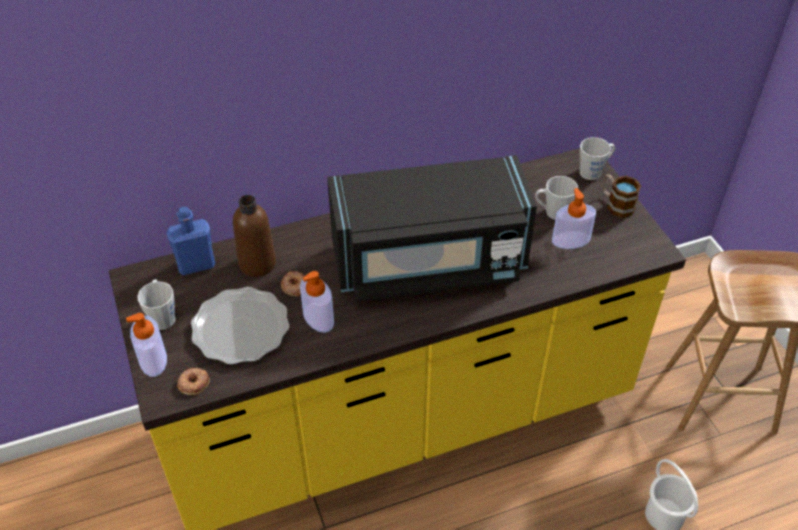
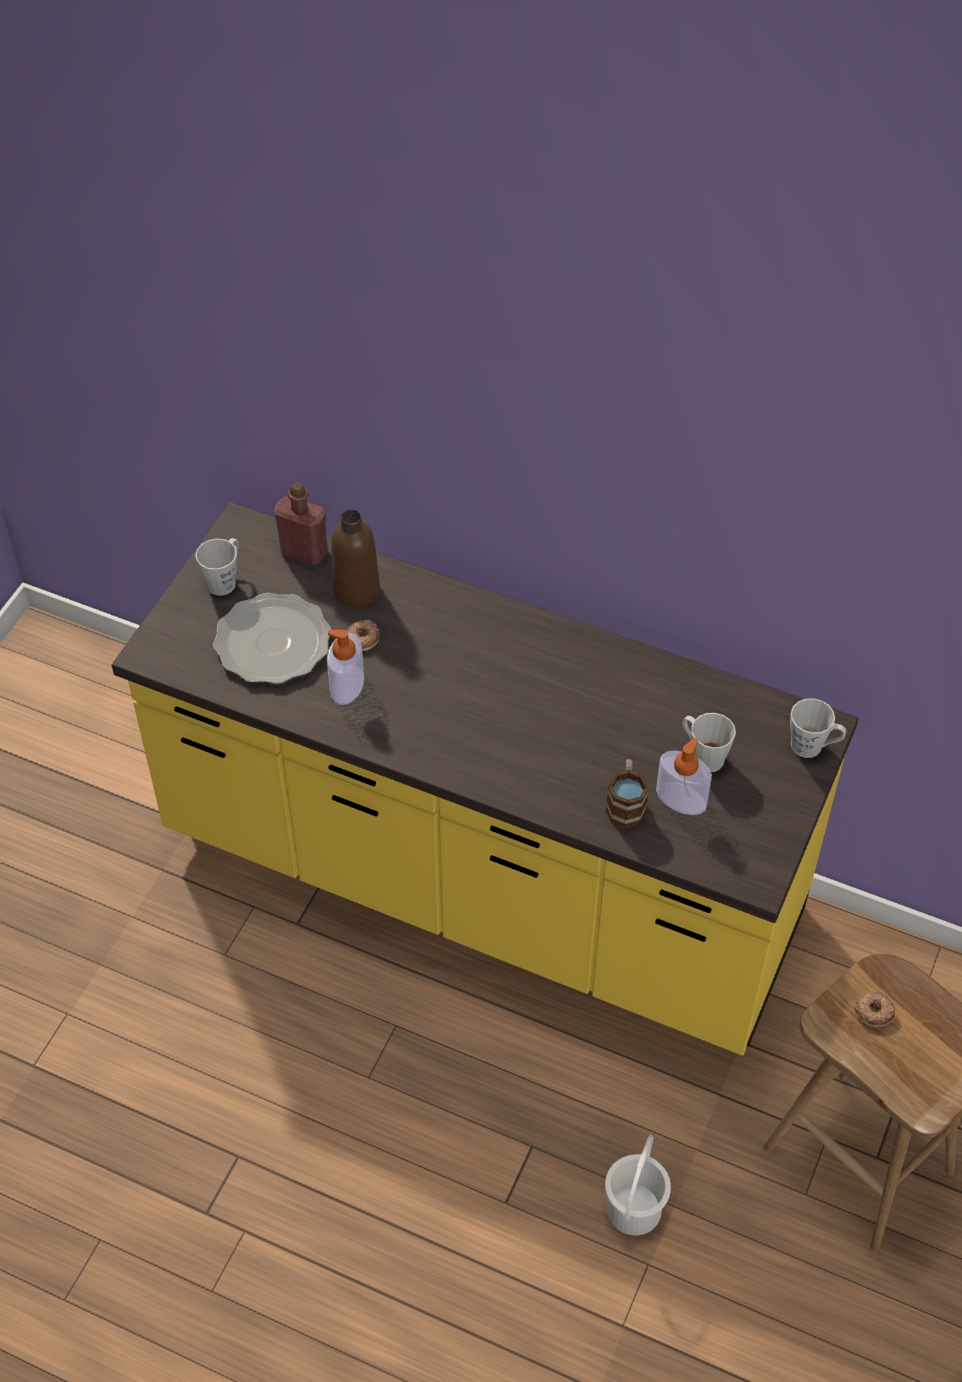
camera: 45 degrees right, 5 degrees up
soap dispenser [126,313,167,377] -> none
blue bottle [166,207,215,275] -> red bottle [274,483,327,566]
donut [177,368,210,395] -> donut moved to [854,992,895,1027]
black microwave [327,155,537,302] -> none
mug [602,174,641,218] -> mug moved to [606,759,649,829]

